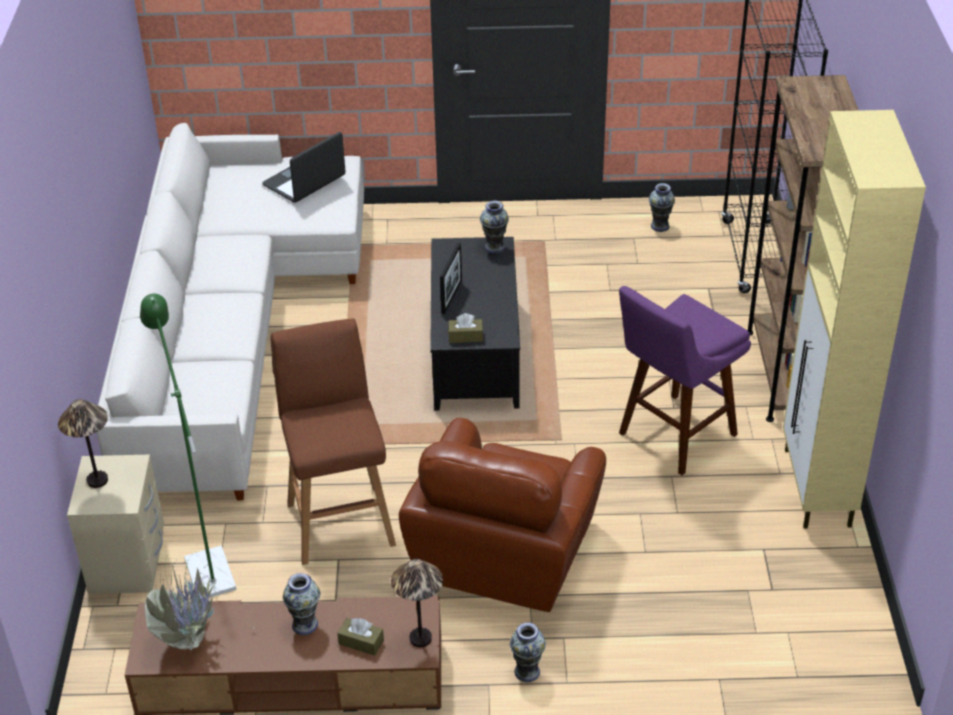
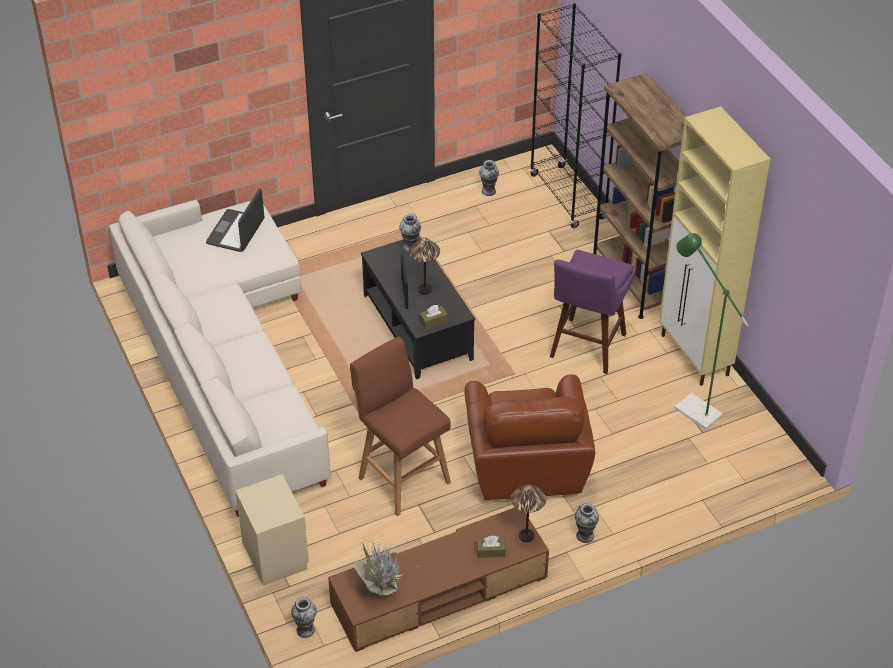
camera: 25 degrees left, 5 degrees up
table lamp [58,399,108,488] -> table lamp moved to [409,238,440,295]
green floor lamp [140,294,237,598] -> green floor lamp moved to [674,233,749,430]
vase [283,573,320,635] -> vase moved to [291,597,317,638]

